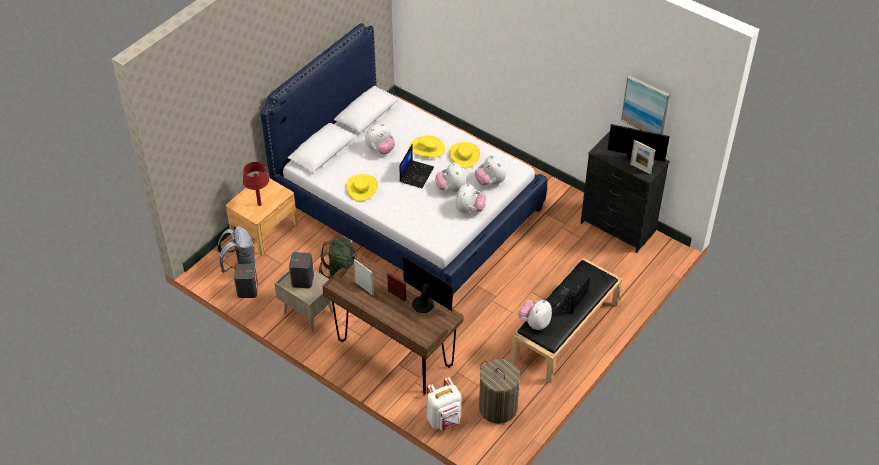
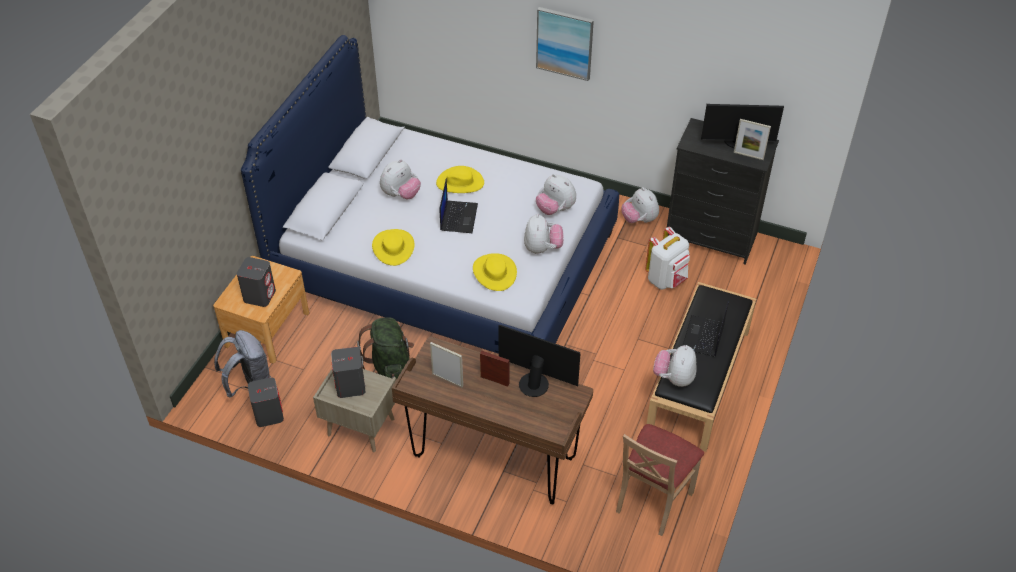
camera: 15 degrees left, 0 degrees up
red table lamp [243,162,269,206] -> grey speaker [237,257,276,307]
white backpack [427,377,461,431] -> white backpack moved to [645,227,690,290]
plush toy [435,162,465,192] -> plush toy moved to [622,187,659,223]
yellow hat [449,142,480,168] -> yellow hat moved to [473,253,517,291]
laundry basket [479,359,520,424] -> beige chair [616,424,704,536]
picture [621,75,670,135] -> picture moved to [536,7,594,81]

